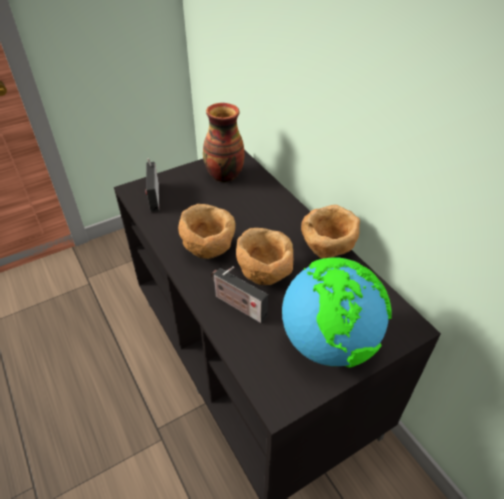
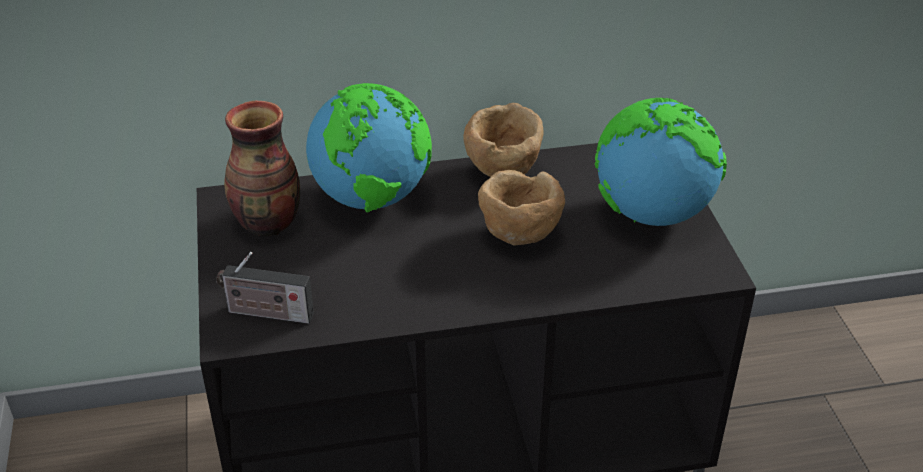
camera: 70 degrees left, 5 degrees down
brown bowl [178,204,236,259] -> none
radio [211,266,268,323] -> none
none -> globe [306,83,432,212]

